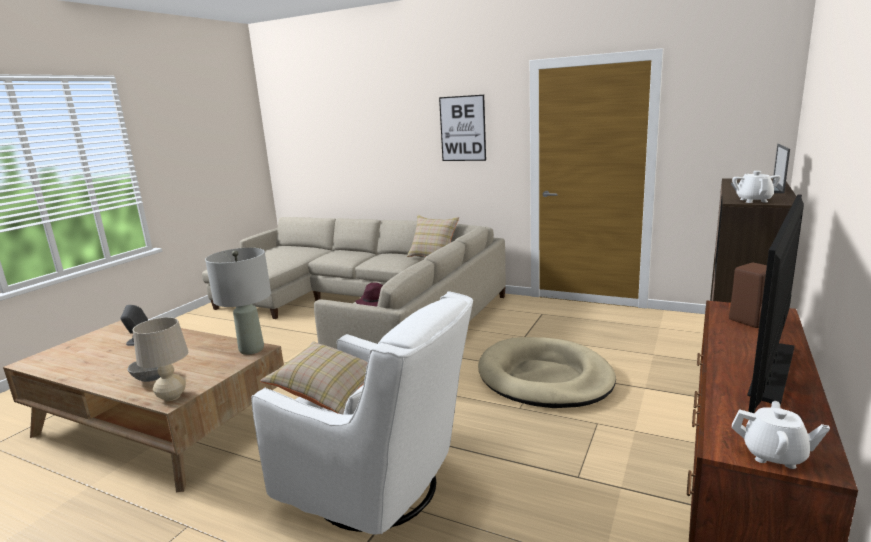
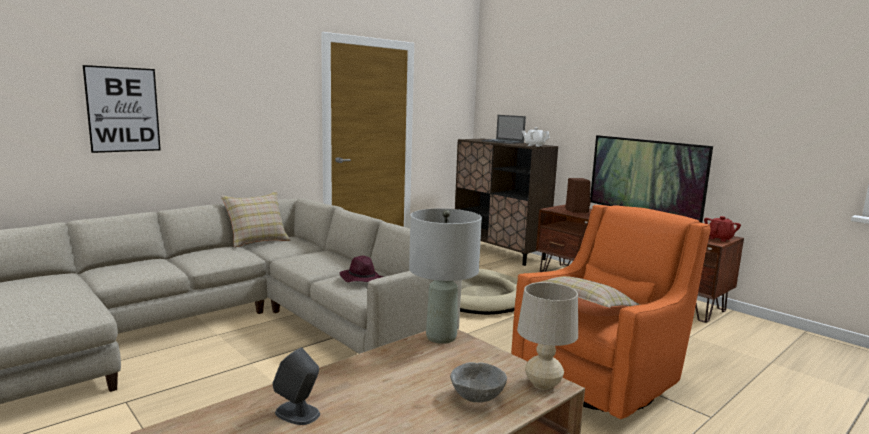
camera: 70 degrees left, 5 degrees down
white armchair [251,291,473,535] -> orange armchair [511,205,711,419]
picture [439,95,486,161] -> picture moved to [83,65,161,153]
white teapot [732,401,830,469] -> red teapot [704,216,741,242]

